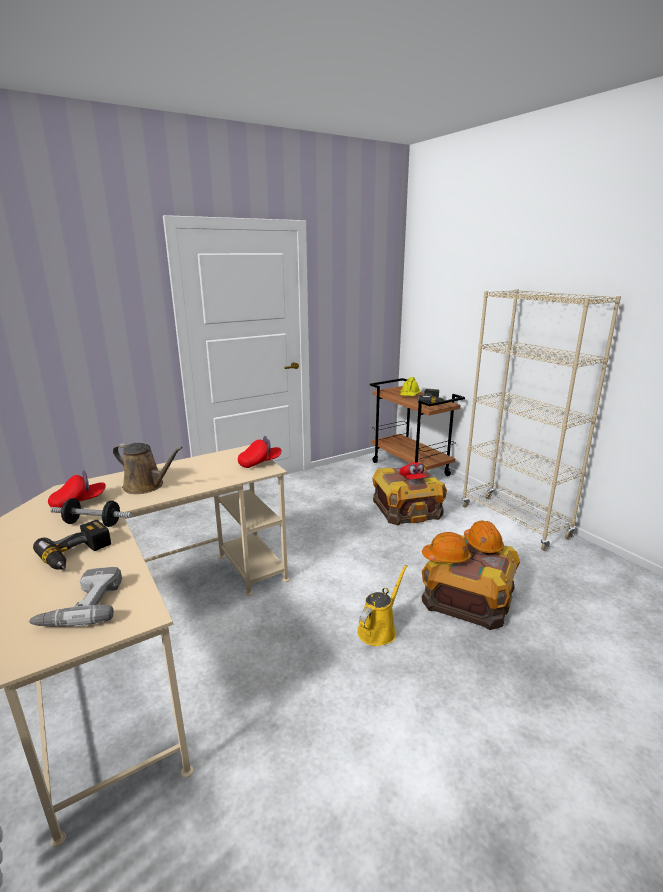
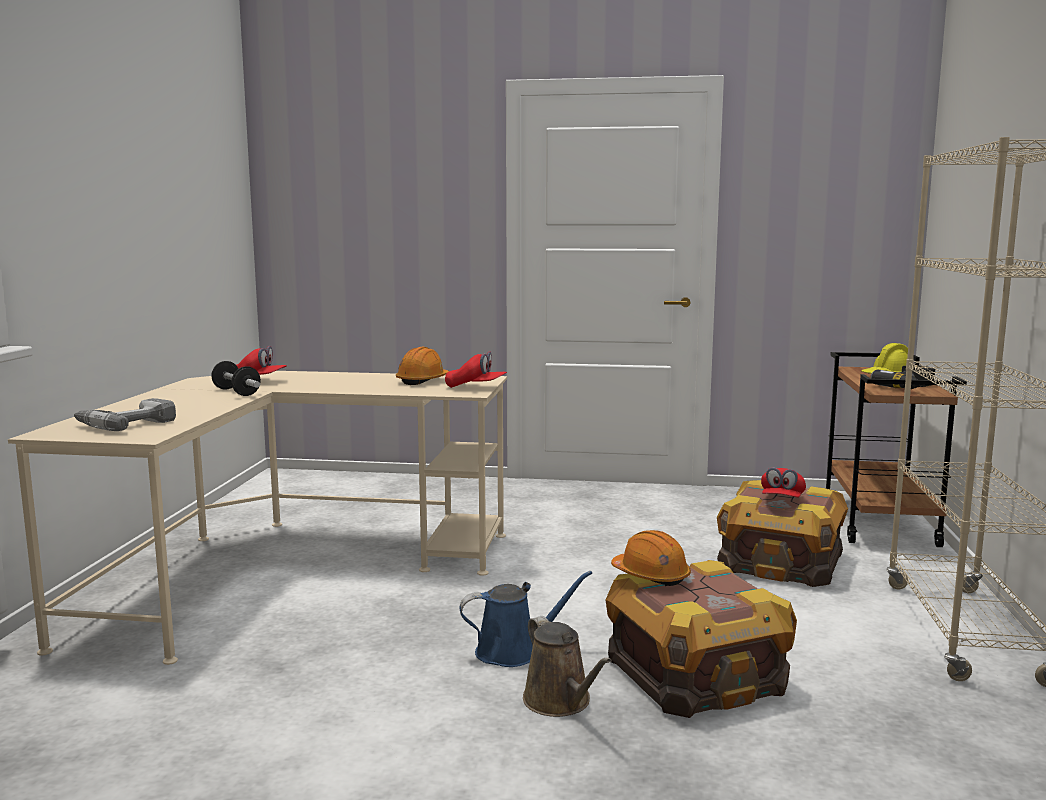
camera: 40 degrees right, 10 degrees down
power drill [33,520,111,570] -> none
brown watering can [113,443,183,494] -> brown watering can moved to [523,616,612,717]
yellow watering can [357,565,407,646] -> blue watering can [460,571,592,667]
orange hard hat [464,520,504,555] -> orange hard hat moved to [396,346,449,385]

